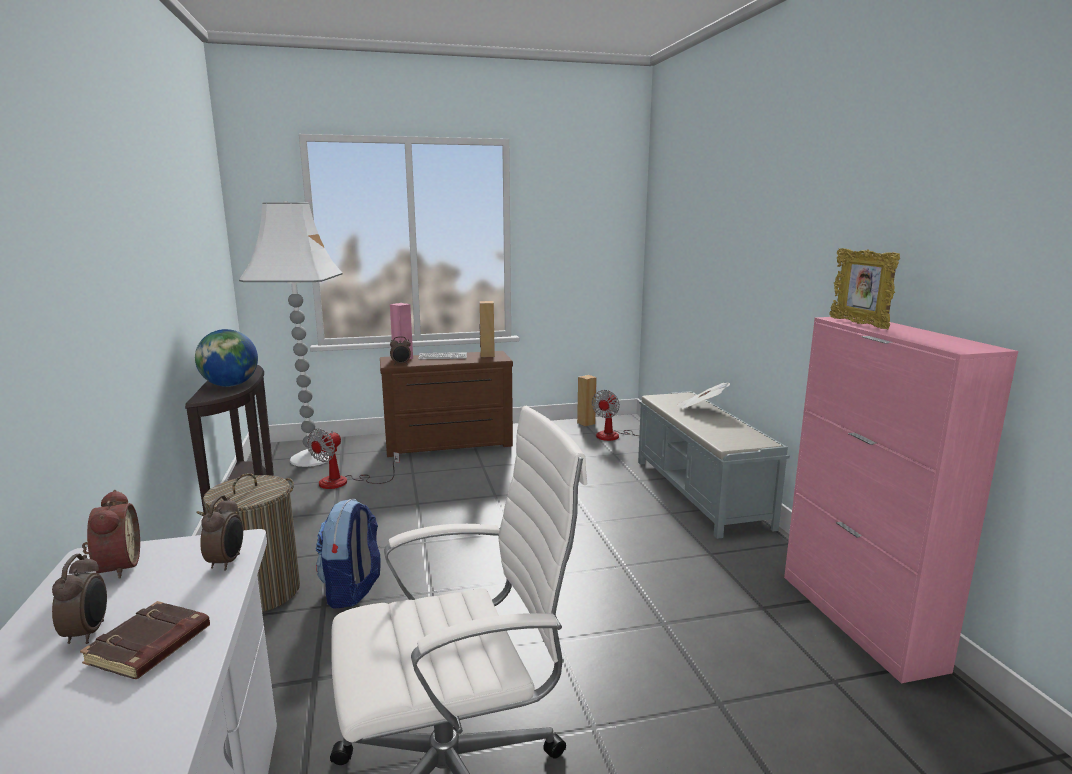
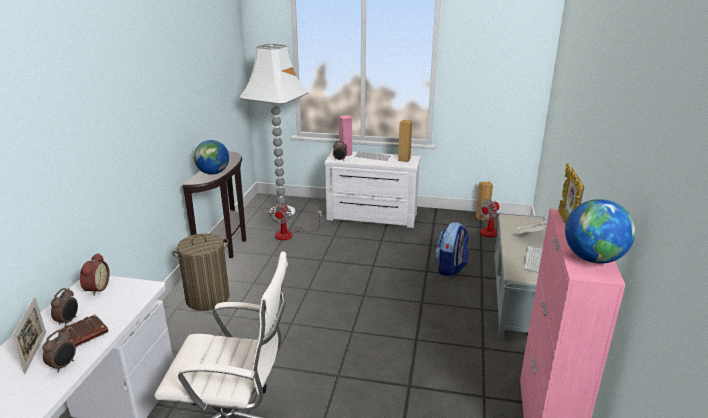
camera: 25 degrees right, 10 degrees up
alarm clock [200,495,243,571] -> alarm clock moved to [42,330,76,372]
fan [307,428,400,489] -> fan turned 45 degrees counterclockwise [269,203,322,240]
backpack [316,499,381,609] -> backpack moved to [435,222,469,276]
brown dresser [380,351,513,457] -> white dresser [325,151,420,228]
none -> picture frame [11,297,46,374]
none -> keyboard [524,246,543,273]
none -> globe [565,199,635,264]

